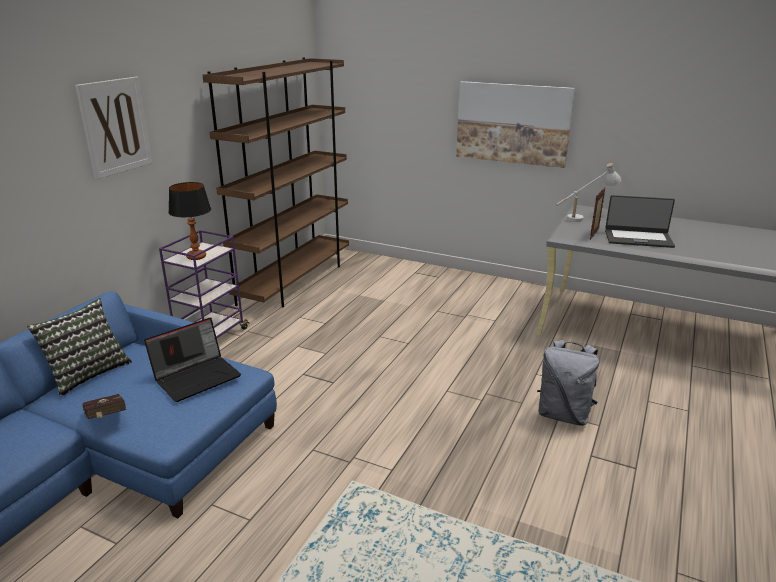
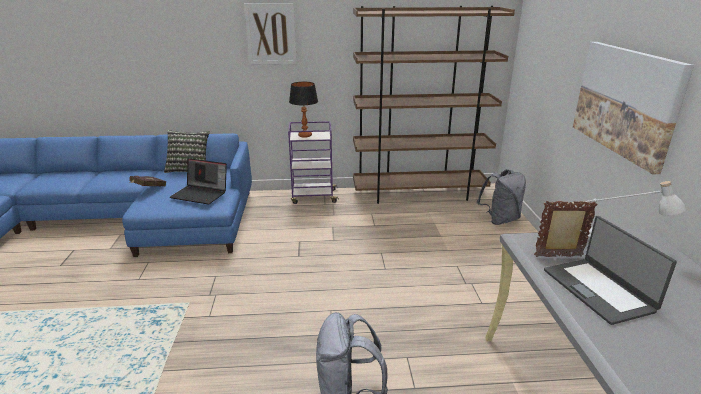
camera: 60 degrees right, 0 degrees up
none -> grey backpack [477,169,526,225]

